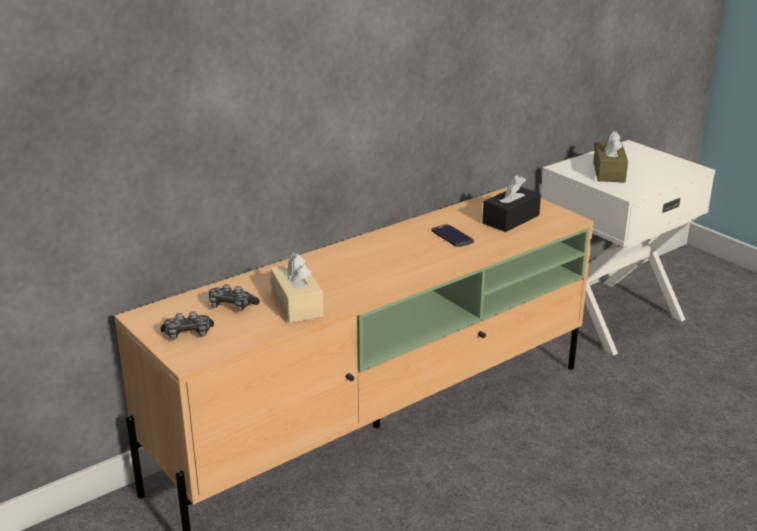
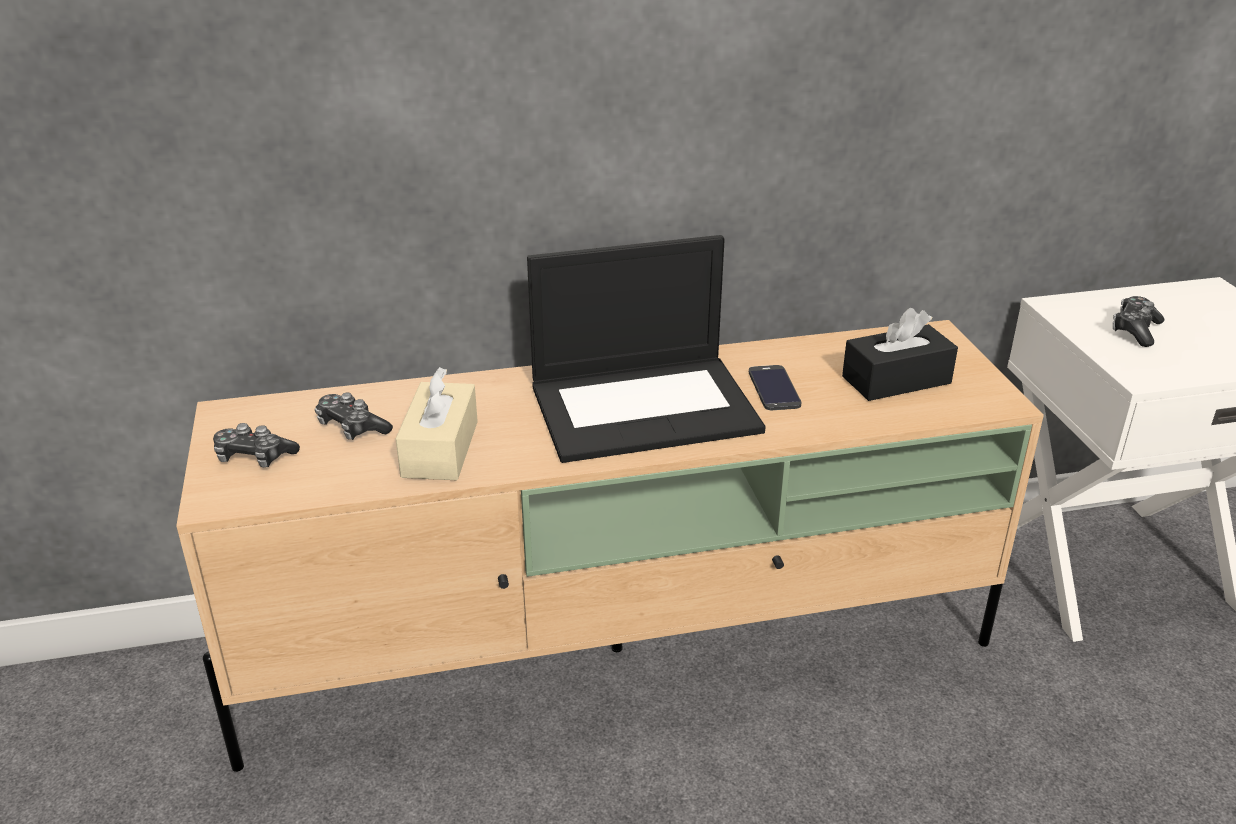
camera: 25 degrees right, 5 degrees up
brown tissue box [593,131,628,182] -> game controller [1113,296,1164,347]
none -> laptop [527,235,766,463]

